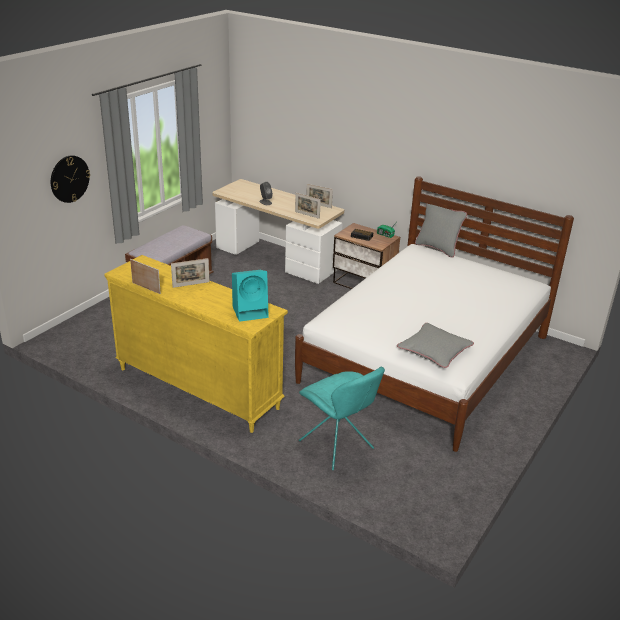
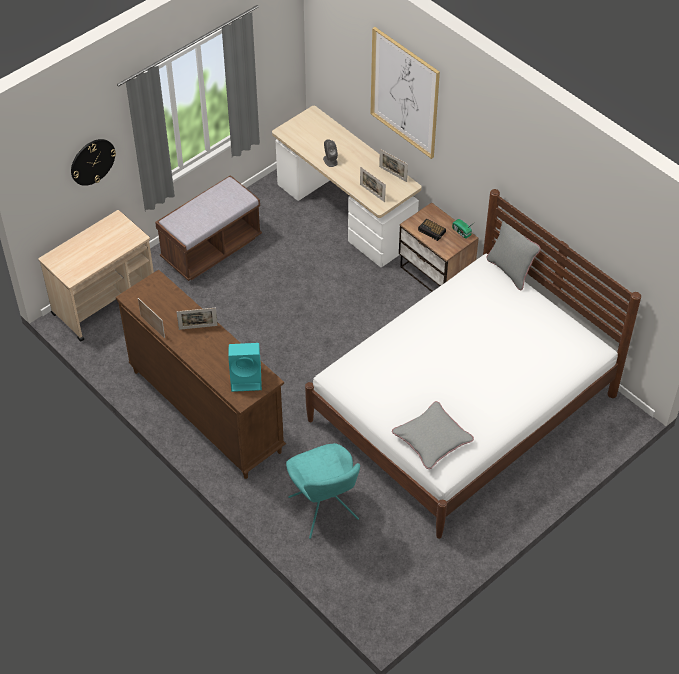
camera: 15 degrees right, 20 degrees up
yellow dresser [104,255,288,433] -> brown dresser [116,269,286,479]
none -> beige cart [38,210,154,342]
none -> picture [371,27,440,159]

